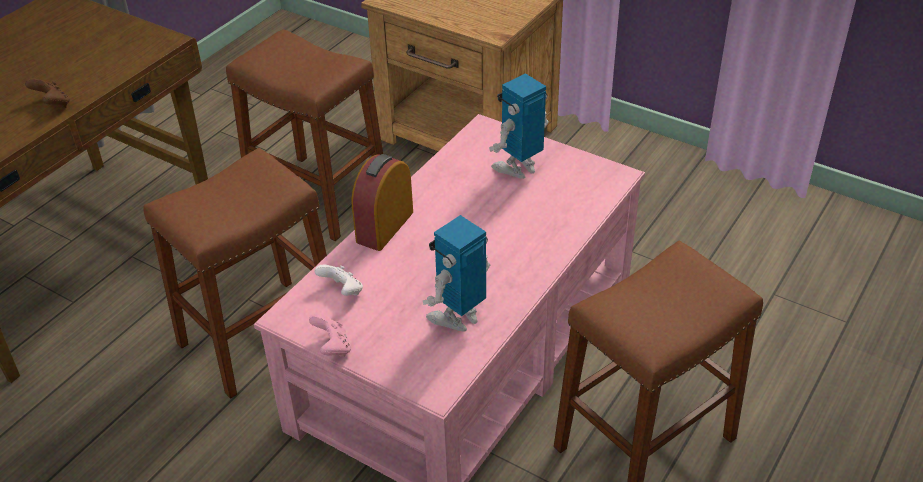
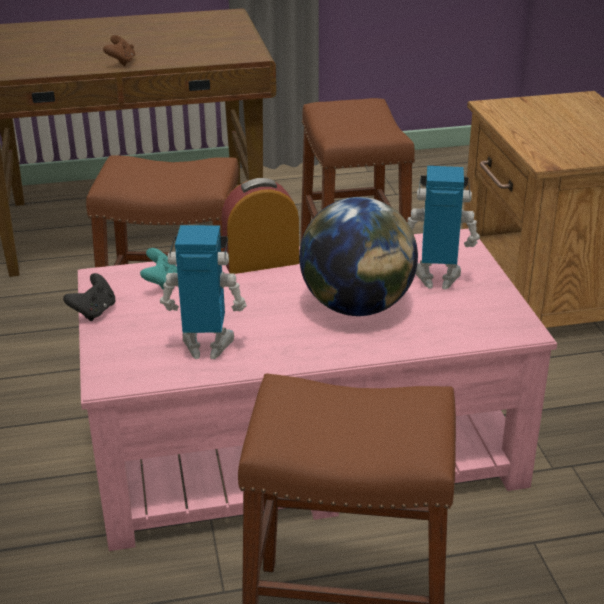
camera: 45 degrees right, 10 degrees down
pink game controller [309,314,351,357] -> black game controller [63,273,115,321]
white game controller [314,265,363,296] -> turquoise game controller [140,248,177,289]
none -> globe [299,197,418,316]

